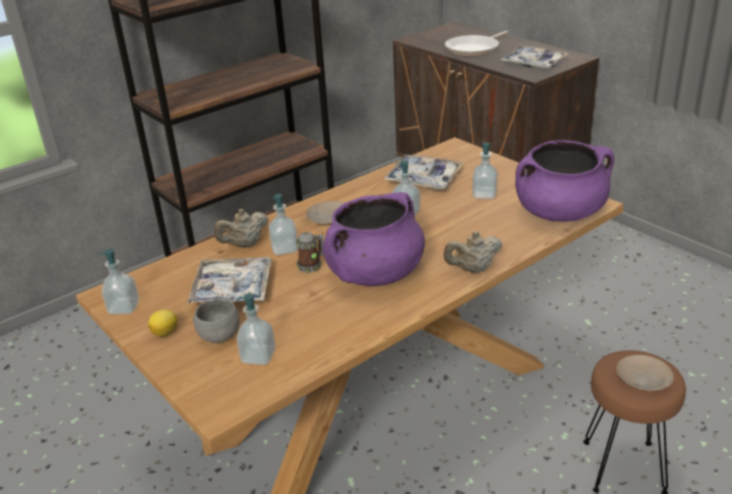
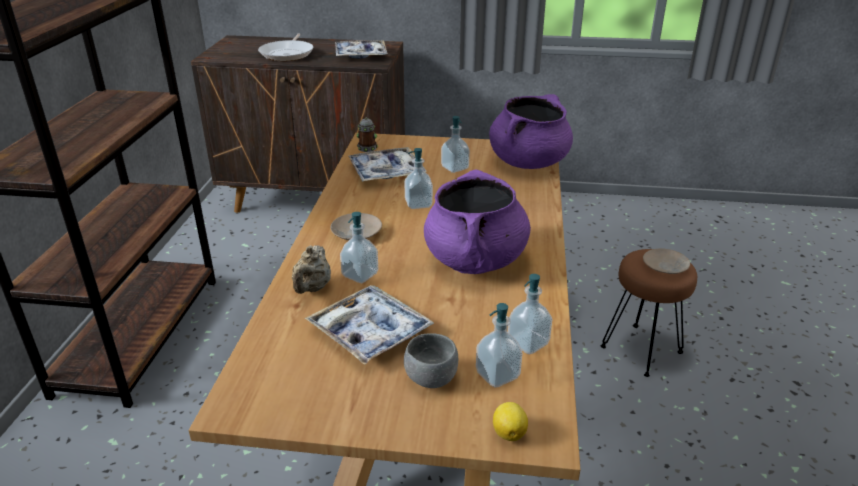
camera: 45 degrees left, 0 degrees up
soap dispenser [98,249,139,315] -> soap dispenser moved to [508,274,552,355]
lemon [148,309,177,337] -> lemon moved to [493,402,528,441]
mug [296,232,324,273] -> mug moved to [357,118,378,152]
beige teapot [443,231,502,273] -> none

